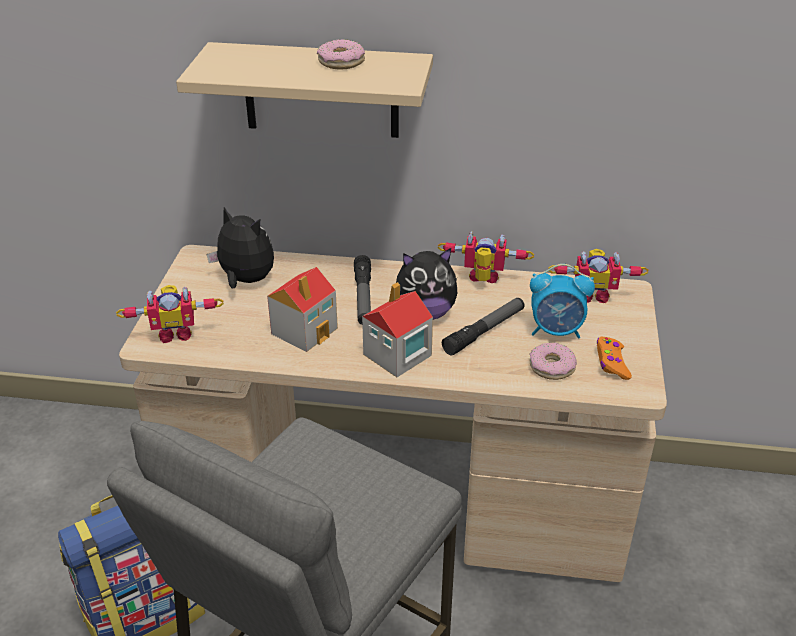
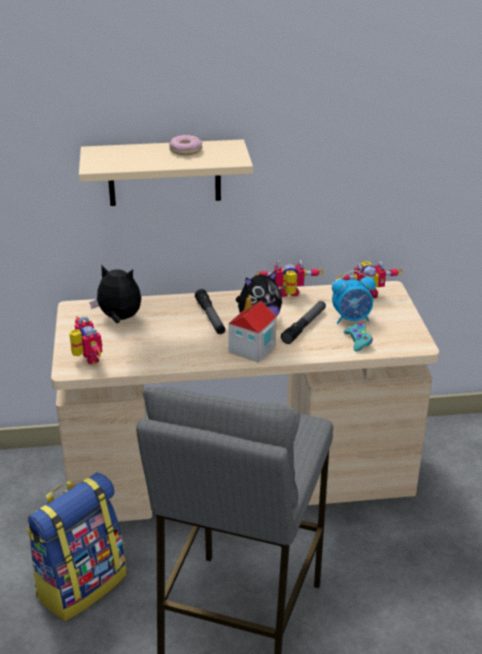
camera: 15 degrees left, 5 degrees down
toy robot [116,285,224,343] -> toy robot turned 90 degrees counterclockwise [69,316,102,364]
toy house [267,267,338,352] -> none
donut [529,342,577,380] -> turquoise game controller [344,323,373,351]
orange game controller [597,337,632,380] -> none

